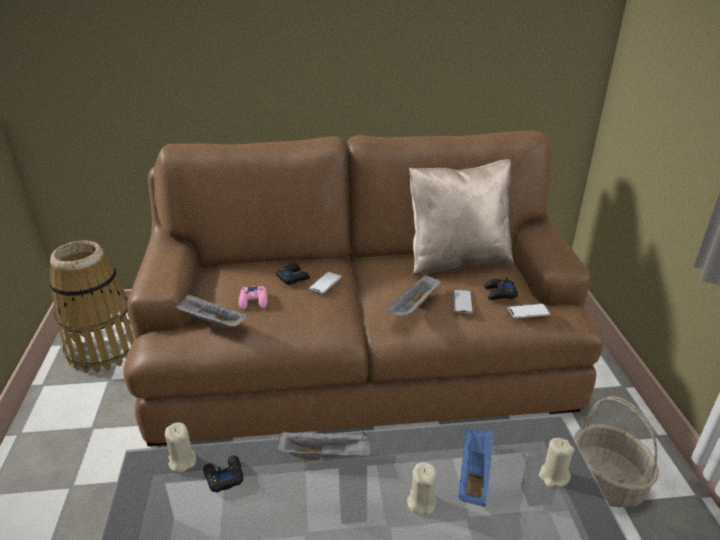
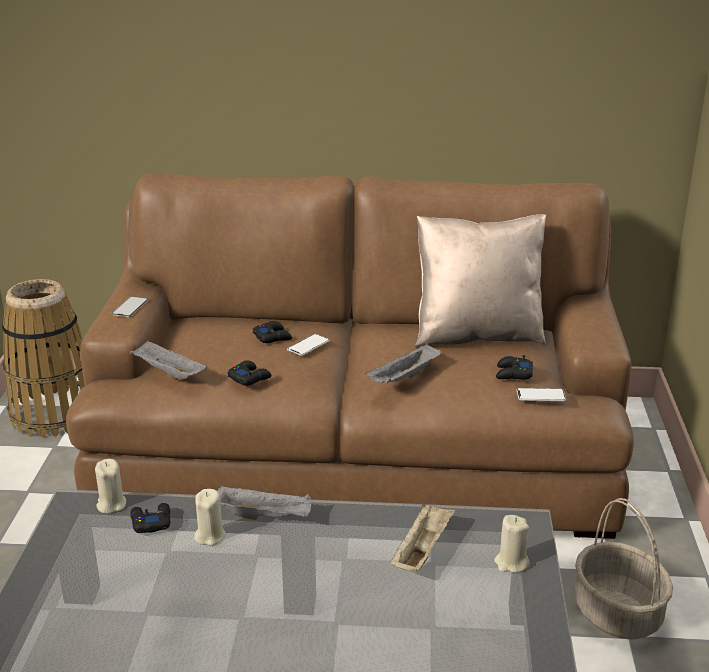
camera: 10 degrees right, 5 degrees down
pink game controller [239,286,268,310] -> none
beige candle [407,462,437,515] -> beige candle moved to [194,489,226,546]
phone [453,289,474,313] -> phone moved to [111,296,149,317]
blue tray [458,428,495,507] -> beige tray [390,503,455,573]
none -> black game controller [228,360,271,386]

